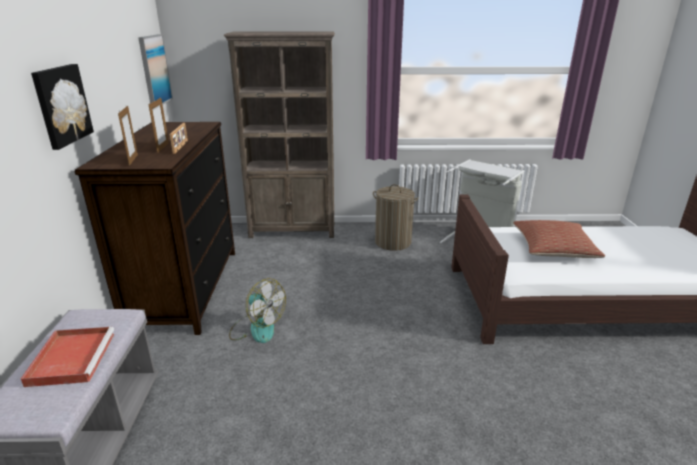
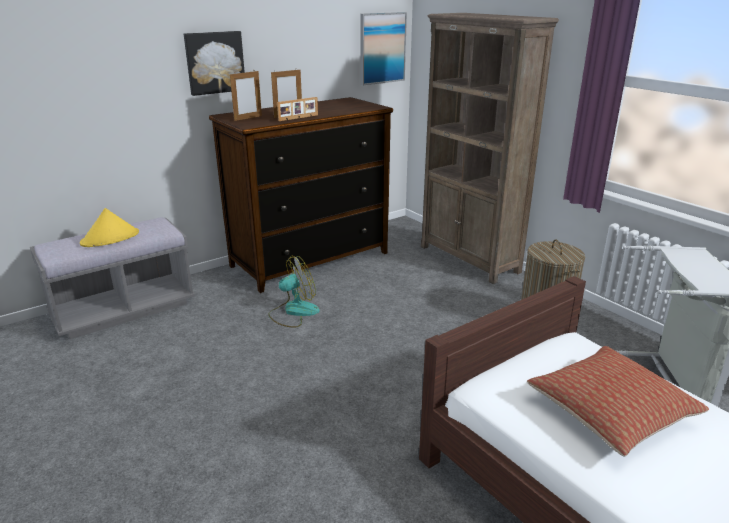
camera: 55 degrees right, 0 degrees up
red tray [21,327,115,387] -> yellow hat [80,208,139,247]
fan [229,278,286,343] -> fan turned 120 degrees counterclockwise [268,255,320,328]

